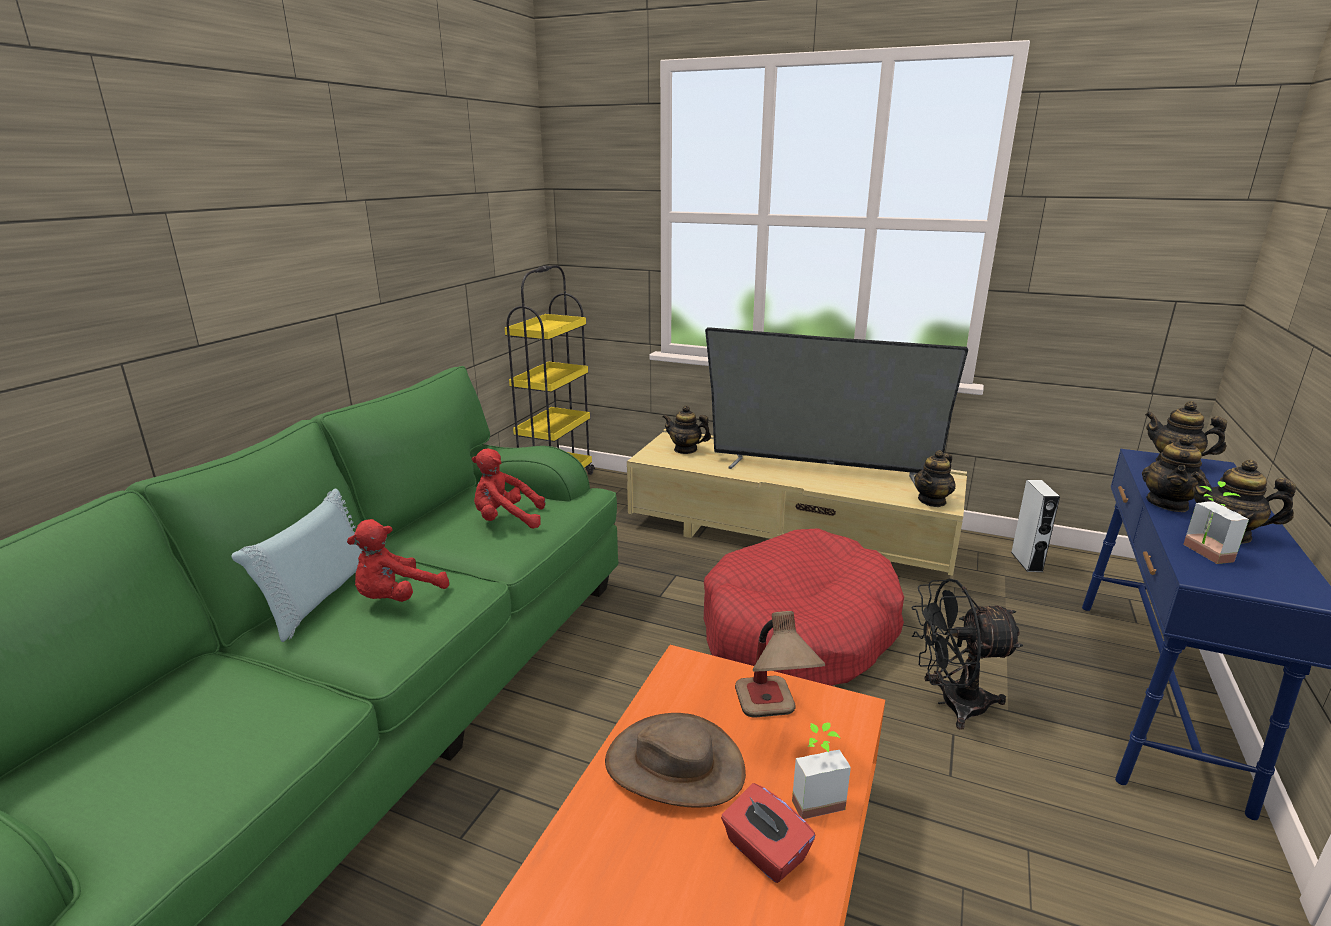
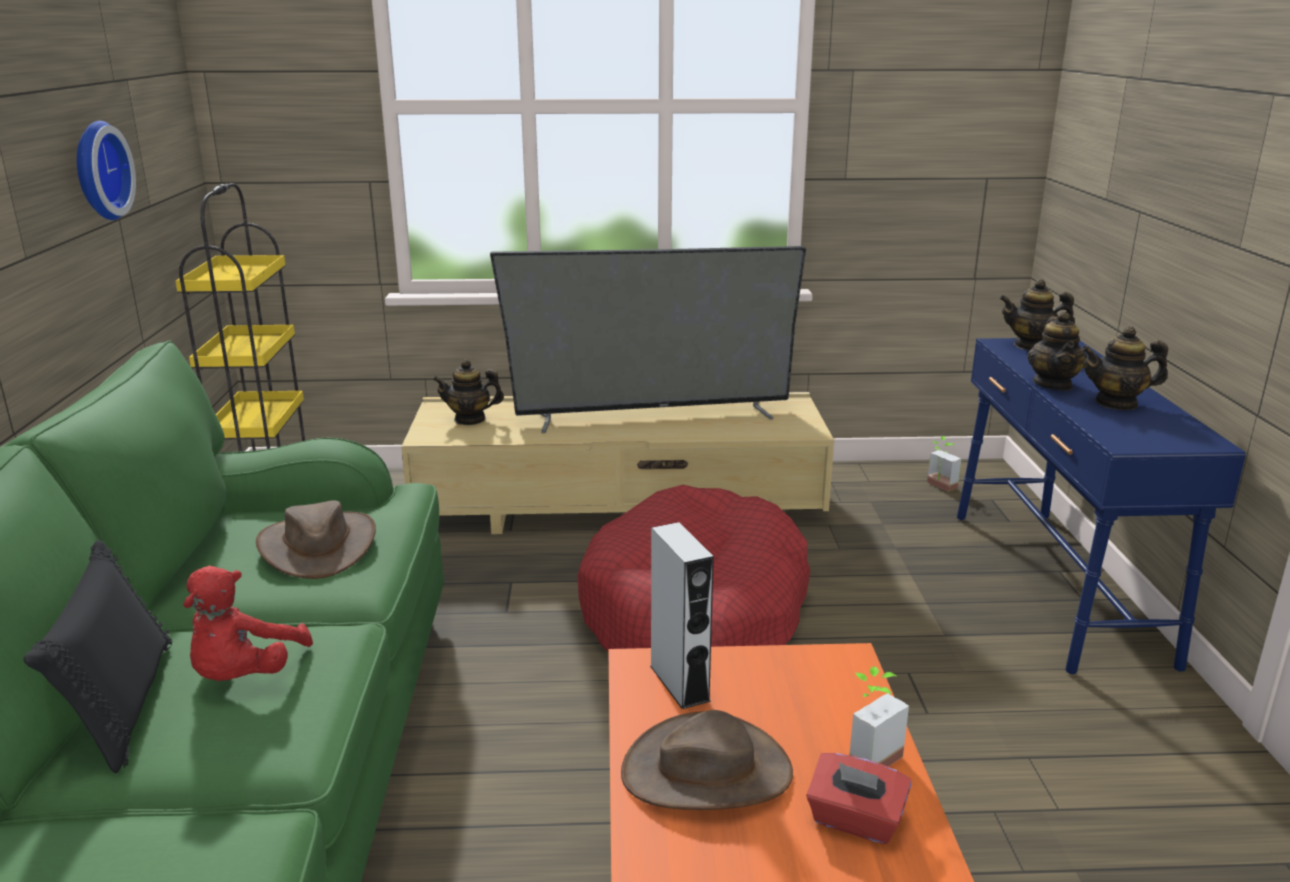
camera: 25 degrees left, 0 degrees up
blue pillow [231,489,362,642] -> black pillow [23,540,173,773]
red plush toy [472,449,545,529] -> brown hat [256,500,376,579]
table lamp [735,611,825,718] -> none
black fan [911,578,1023,730] -> none
teapot [914,450,956,507] -> none
grey speaker [1011,480,1060,572] -> grey speaker moved to [650,522,714,709]
potted plant [1183,481,1249,564] -> potted plant moved to [927,436,961,492]
none -> wall clock [77,121,136,220]

